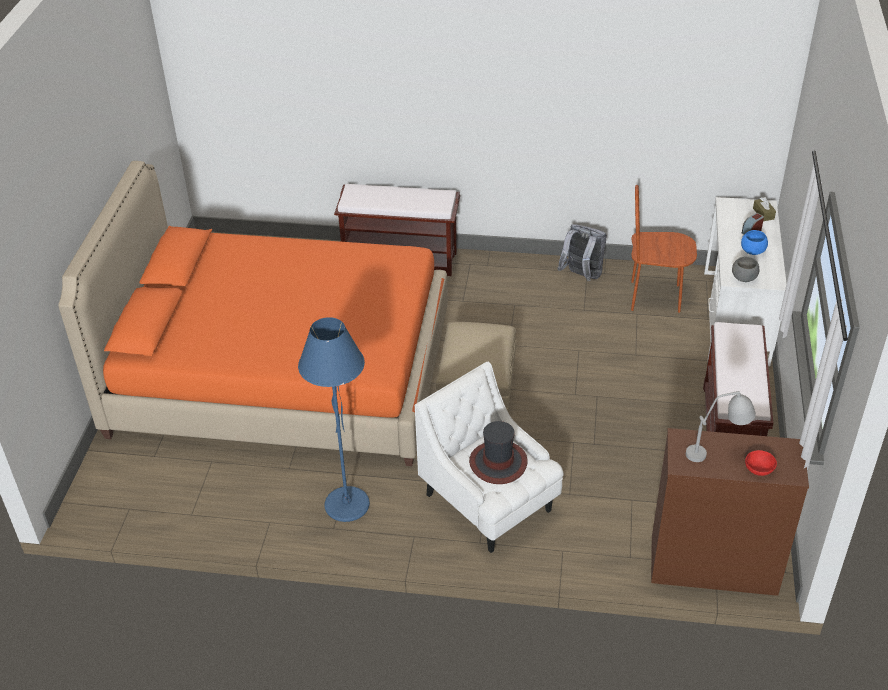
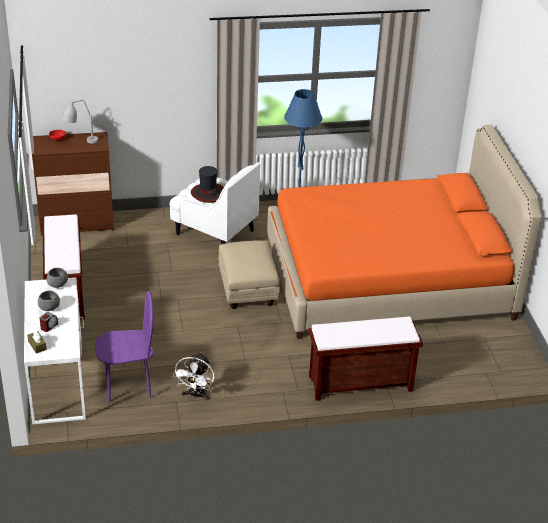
camera: 160 degrees right, 5 degrees down
grey backpack [557,224,607,281] -> white fan [173,352,214,400]
brown chair [631,185,697,313] -> purple chair [95,291,153,402]
blue bowl [741,230,768,255] -> grey bowl [38,291,60,311]

